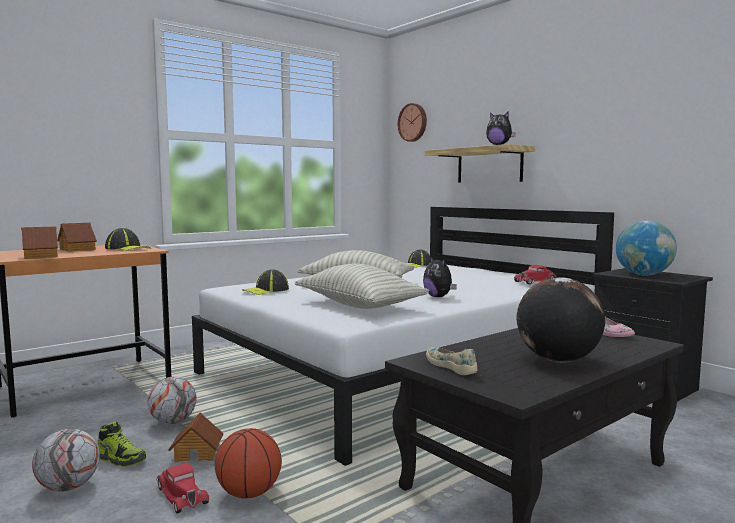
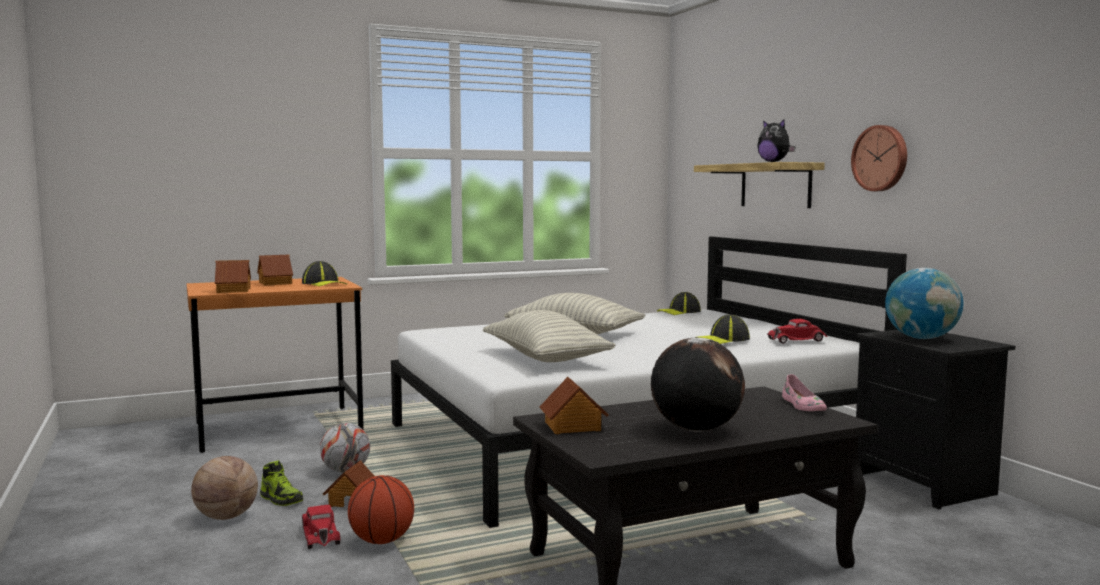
camera: 15 degrees right, 0 degrees up
football [32,429,100,492] -> basketball [191,456,258,520]
cap [242,269,289,295] -> cap moved to [699,315,750,344]
wall clock [398,103,427,142] -> wall clock moved to [851,125,907,191]
plush toy [423,256,457,297] -> none
beige shoe [426,347,477,375] -> toy house [540,376,608,434]

